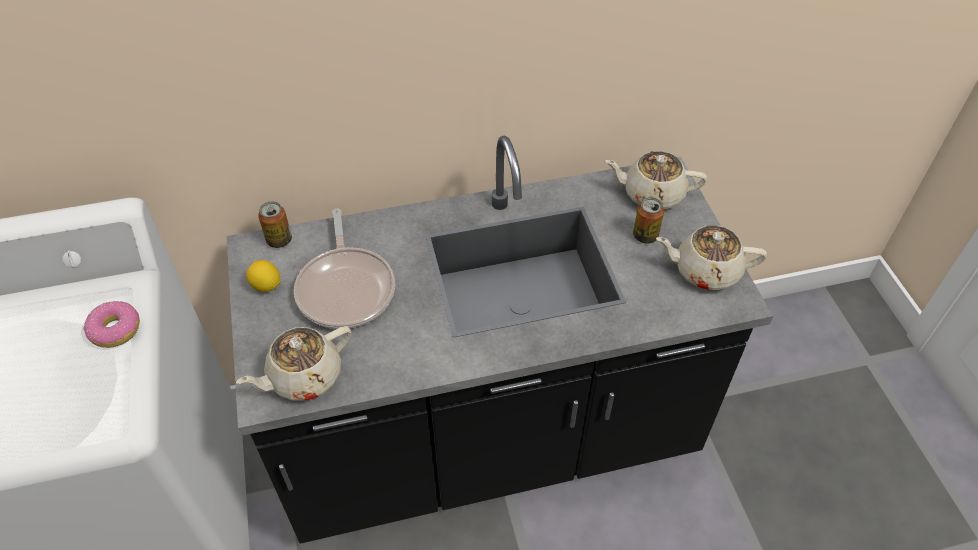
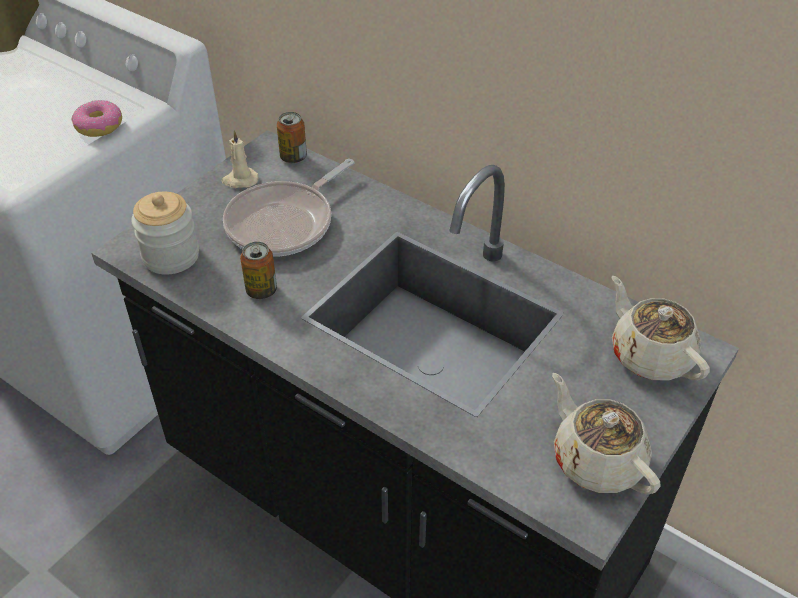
camera: 50 degrees right, 5 degrees down
beige teapot [236,326,351,401] -> jar [131,192,199,275]
lemon [246,260,280,292] -> beige candle [221,130,259,188]
can [633,197,664,244] -> can moved to [240,242,277,299]

